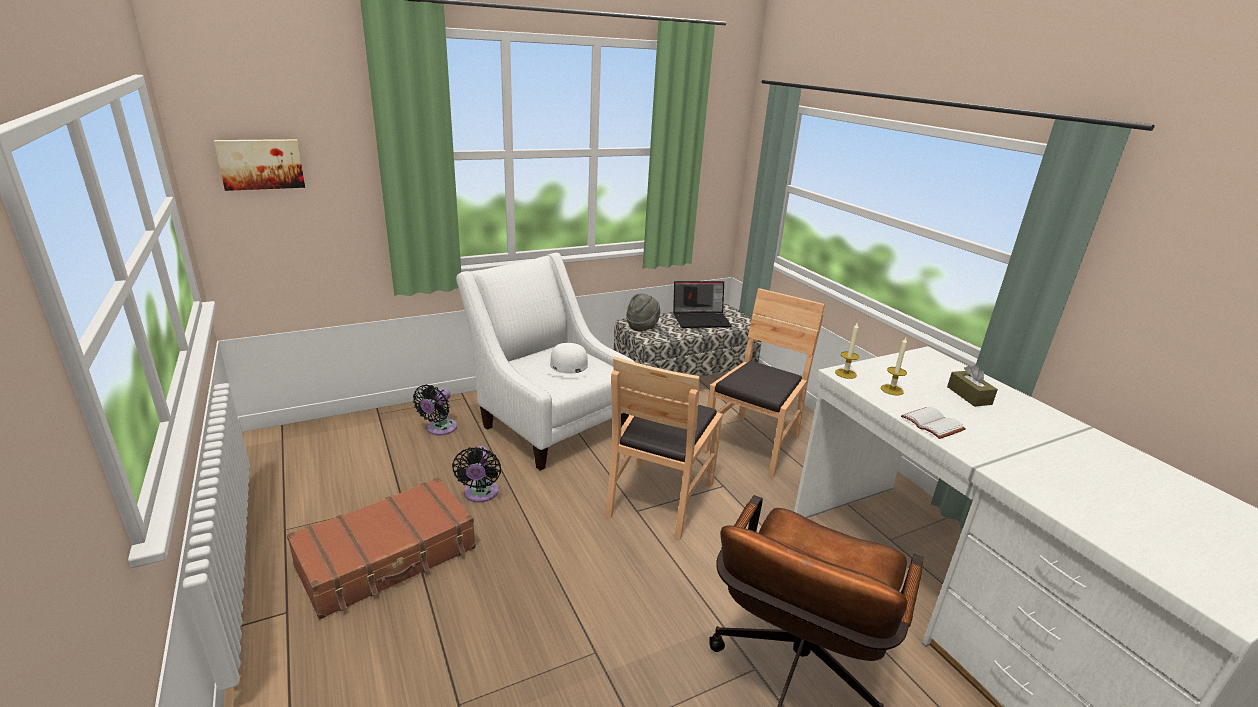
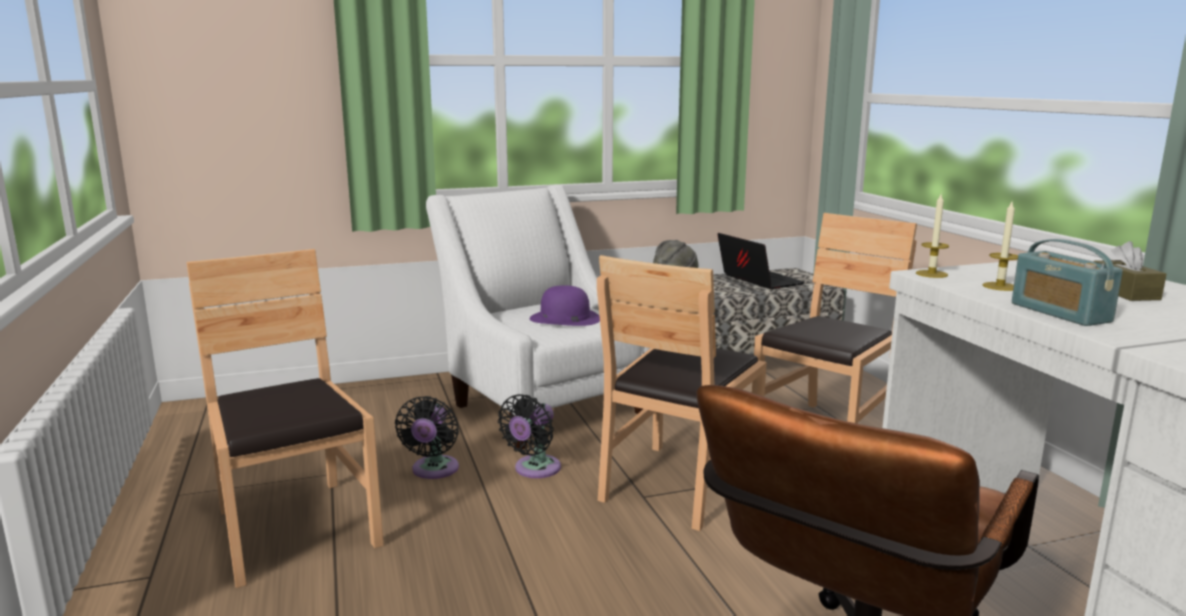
camera: 10 degrees right, 10 degrees down
picture [214,139,305,191] -> none
brown suitcase [287,477,476,620] -> brown chair [187,249,384,588]
black fan [413,385,457,435] -> black fan moved to [498,394,561,478]
white hat [542,343,596,377] -> purple hat [530,285,600,326]
laptop [673,281,732,328] -> laptop turned 120 degrees counterclockwise [717,233,805,289]
white book [901,406,966,439] -> radio [1012,239,1123,326]

